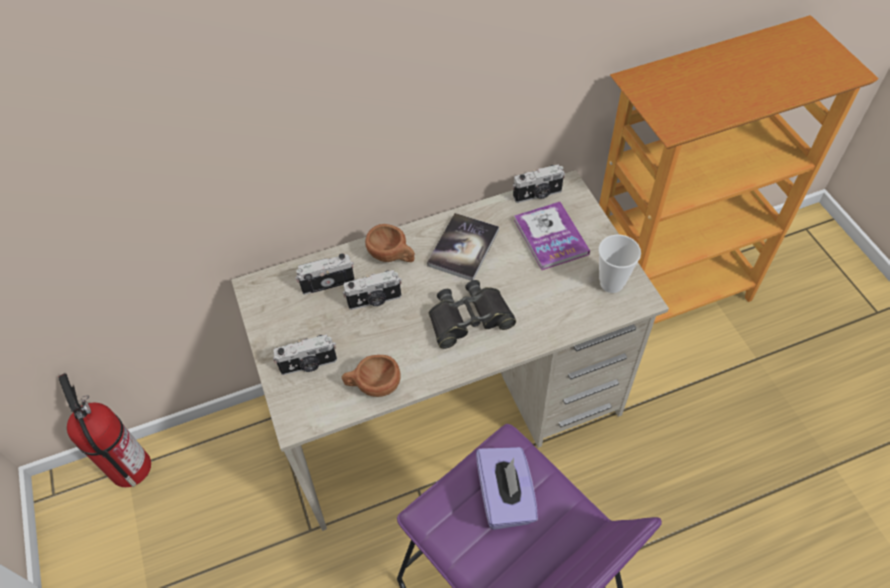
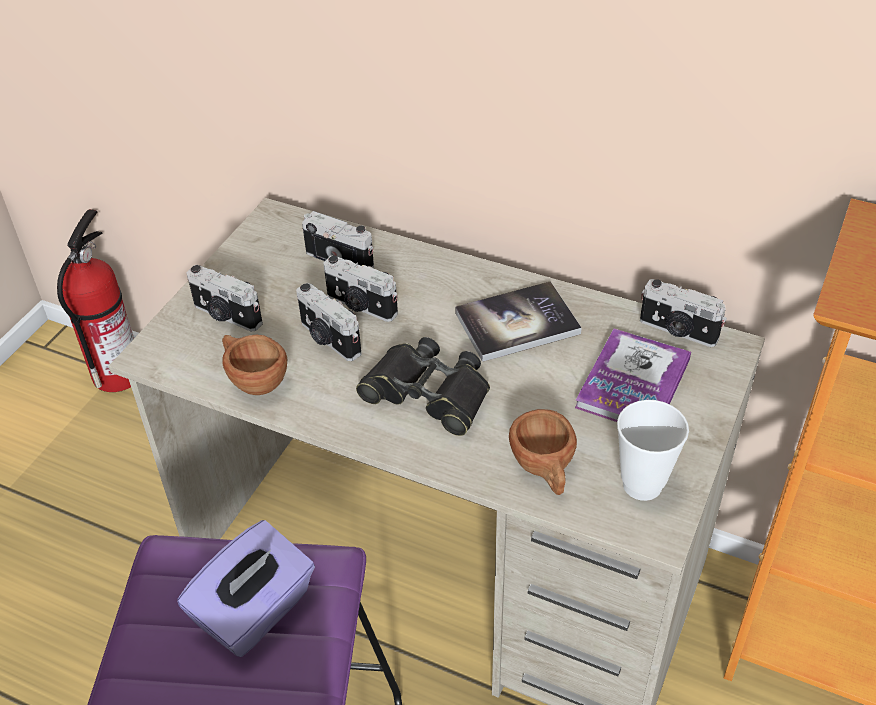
camera: 45 degrees right, 10 degrees down
brown cup [365,224,415,262] -> brown cup moved to [509,409,577,495]
none -> camera [296,283,361,361]

